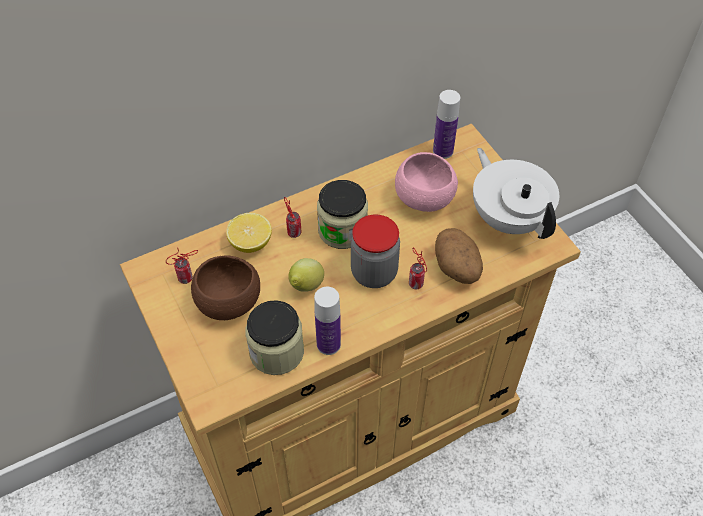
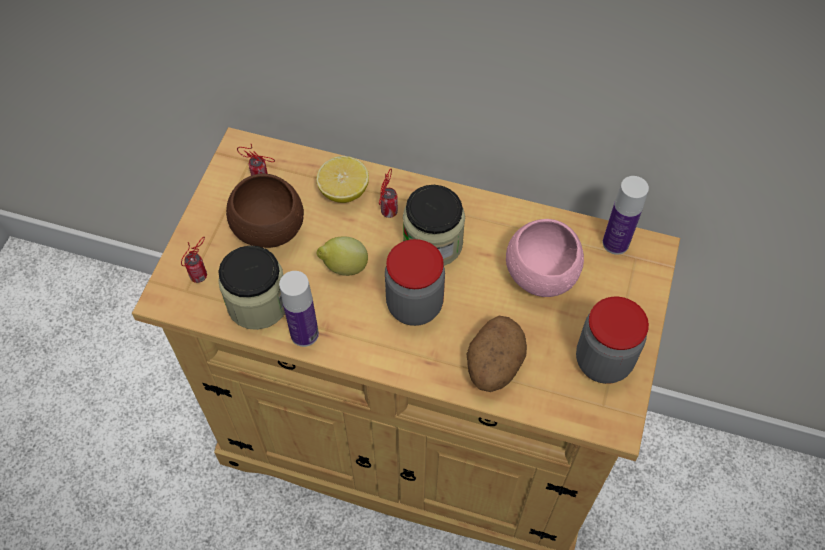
camera: 45 degrees right, 5 degrees up
can [409,247,427,289] -> can moved to [181,237,207,283]
white teapot [473,148,559,239] -> jar [576,297,649,384]

